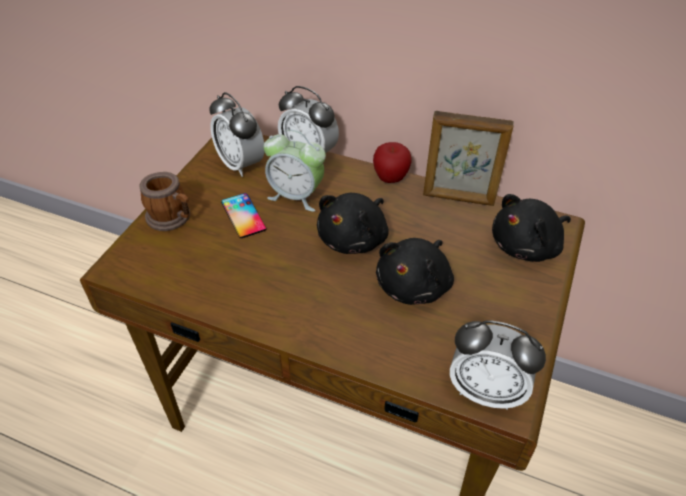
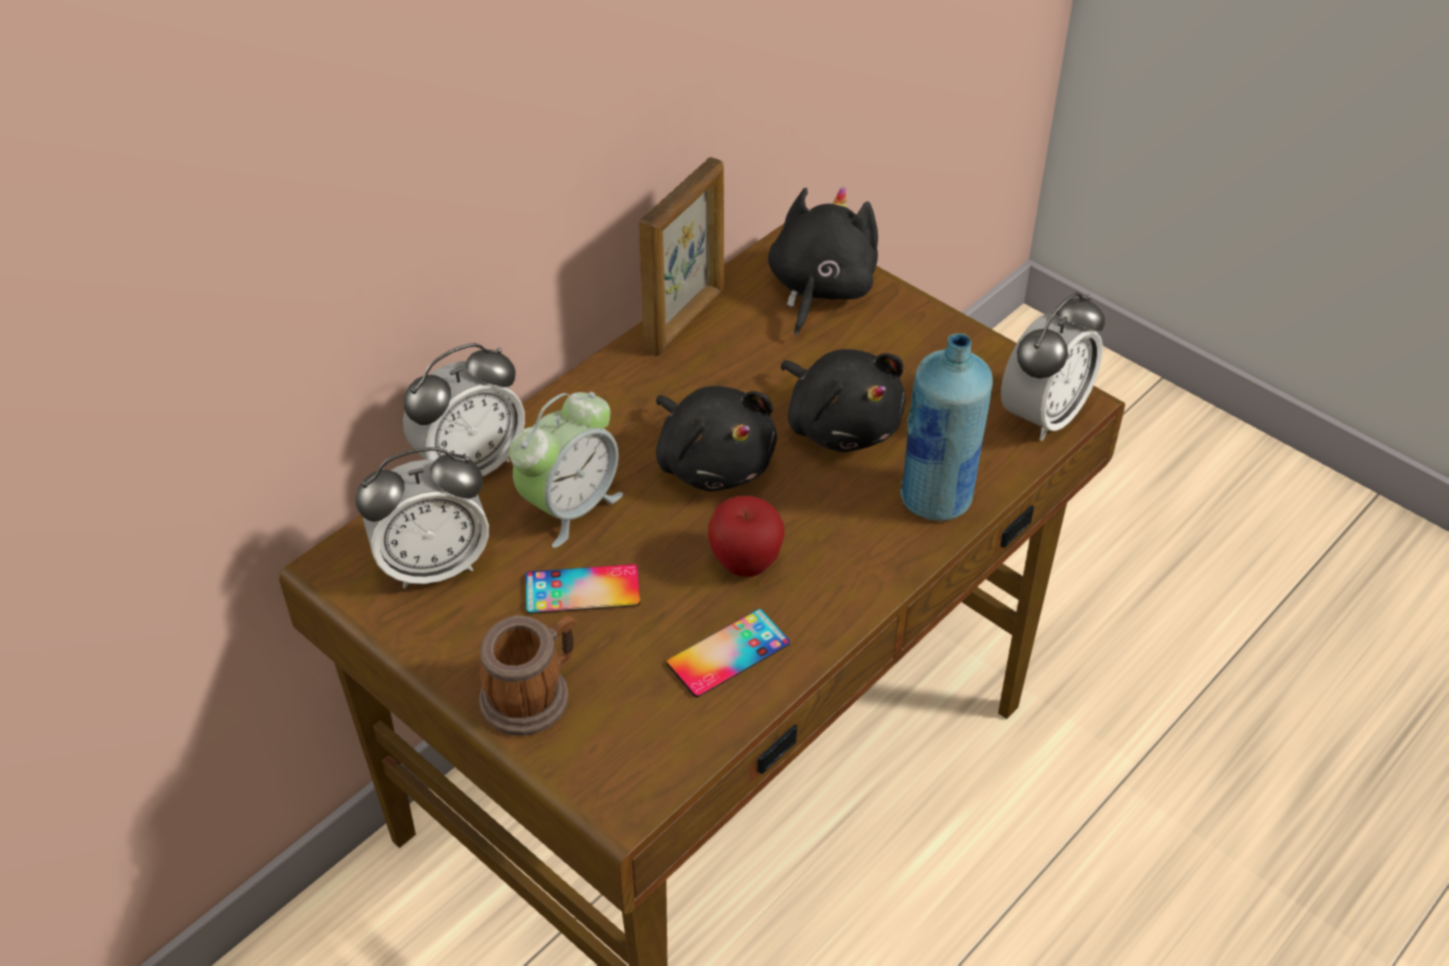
camera: 70 degrees left, 0 degrees up
apple [373,142,412,183] -> apple moved to [708,496,785,577]
black plush toy [492,194,571,262] -> black plush toy turned 150 degrees counterclockwise [768,187,878,336]
none -> phone [666,609,790,697]
none -> blue bottle [900,333,993,521]

